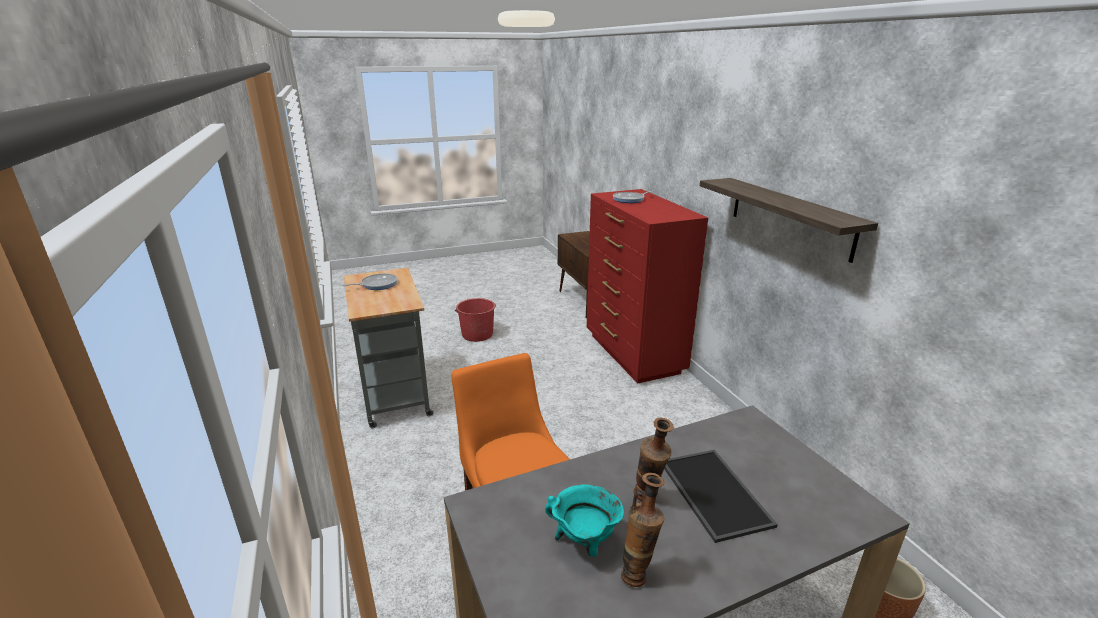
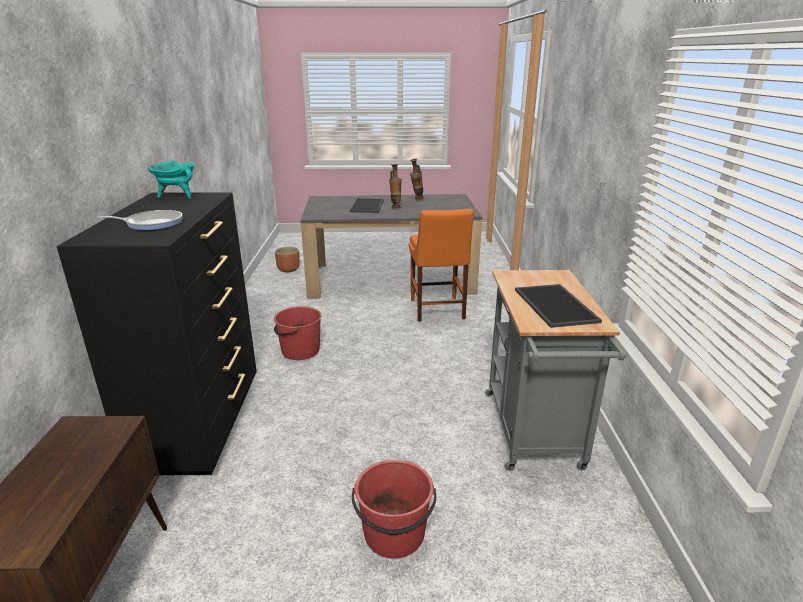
camera: 160 degrees left, 0 degrees up
frying pan [342,273,397,290] -> tray [515,284,602,328]
turquoise cooking pot [545,484,624,557] -> turquoise cooking pot moved to [148,160,194,199]
red dresser [587,189,708,383] -> black dresser [57,192,257,475]
shelf [700,178,878,263] -> none
none -> red bucket [274,306,322,360]

